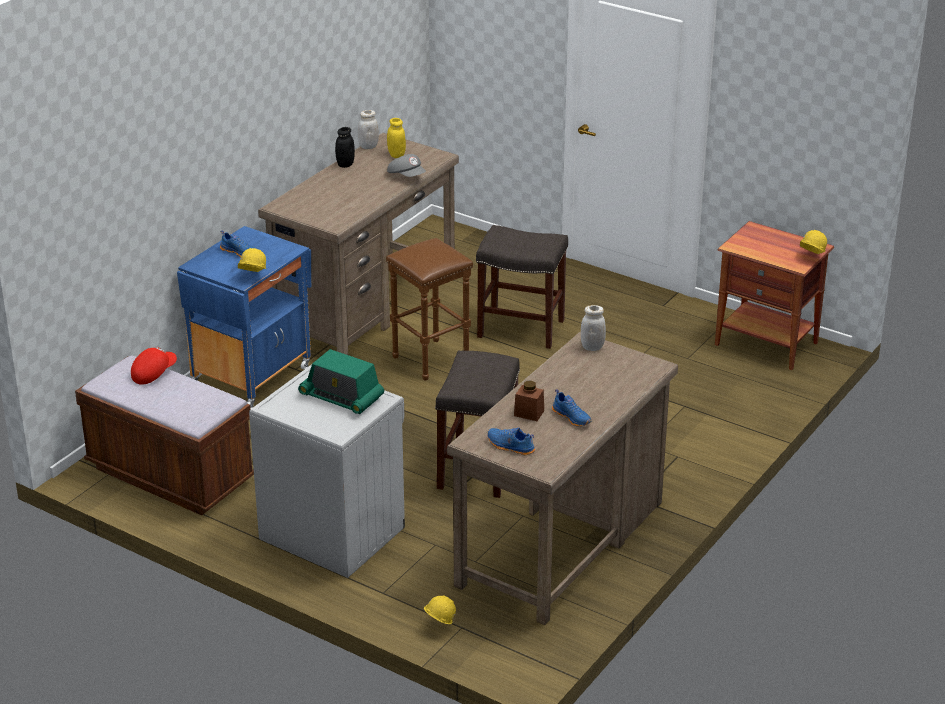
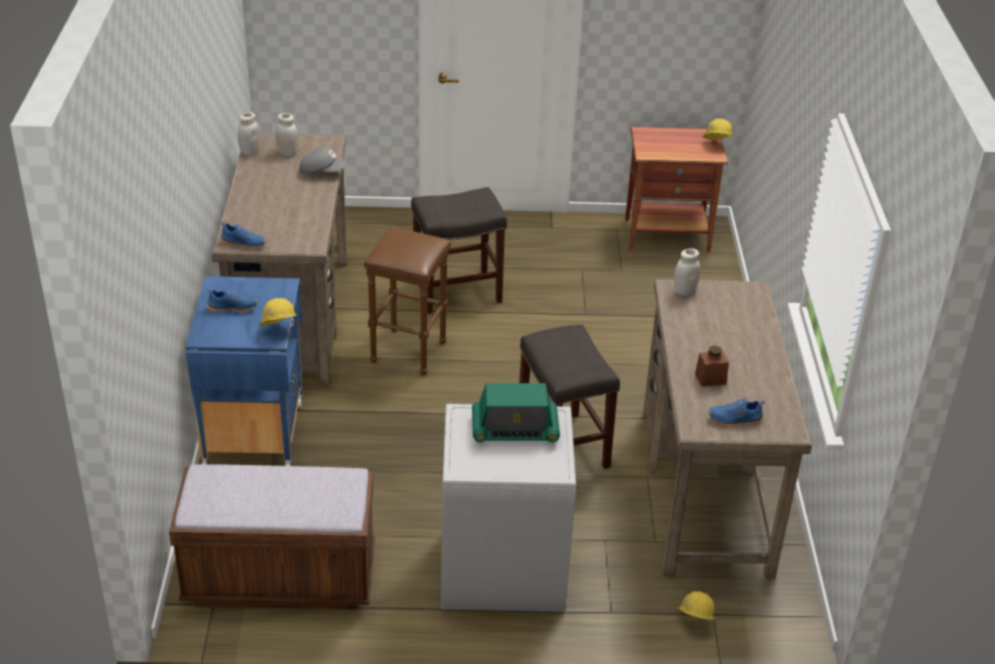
camera: 35 degrees left, 5 degrees up
red cap [131,347,177,385] -> none
black jar [335,127,355,168] -> none
yellow jar [387,118,406,158] -> white jar [276,113,298,156]
blue shoe [552,389,591,427] -> blue shoe moved to [221,222,266,250]

